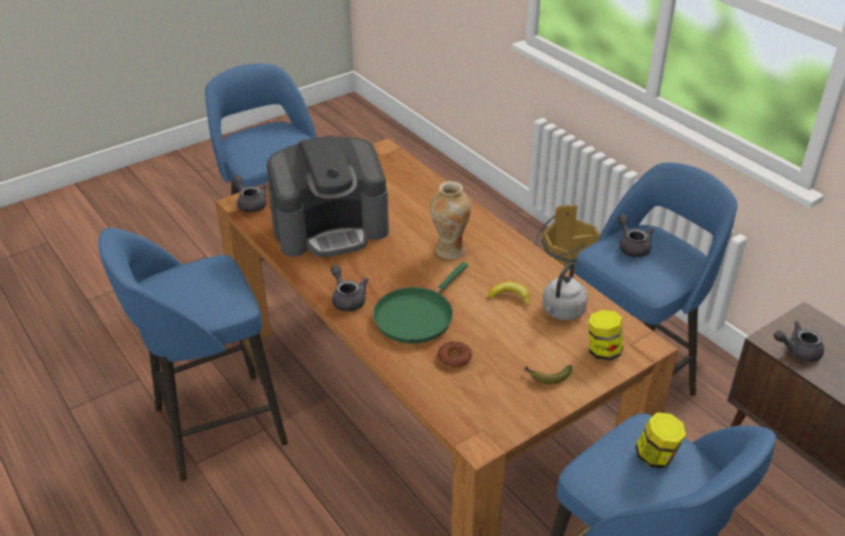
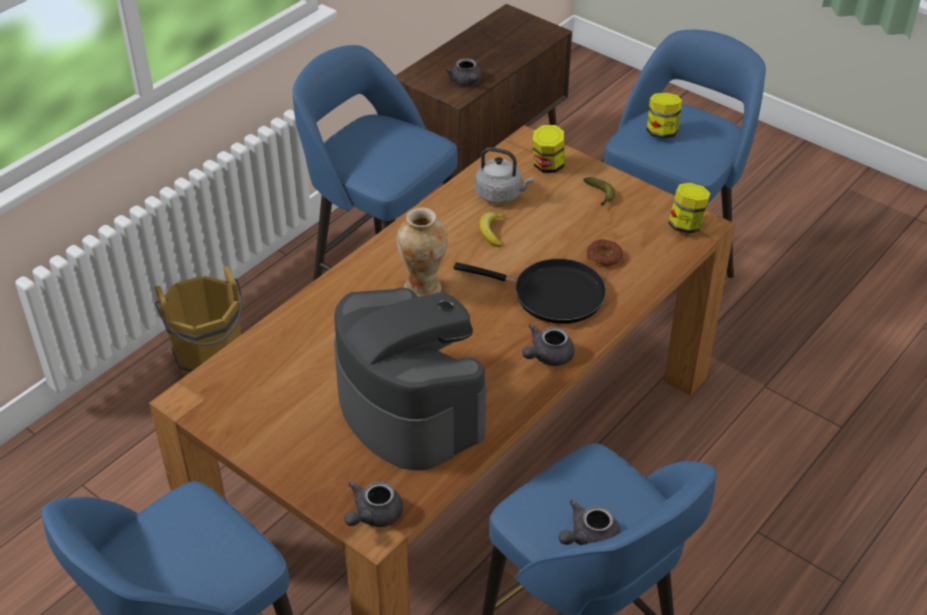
camera: 105 degrees left, 5 degrees up
green frying pan [373,262,468,343] -> black frying pan [453,258,606,324]
grey teapot [618,214,654,257] -> grey teapot moved to [559,500,620,545]
none -> jar [668,183,710,234]

